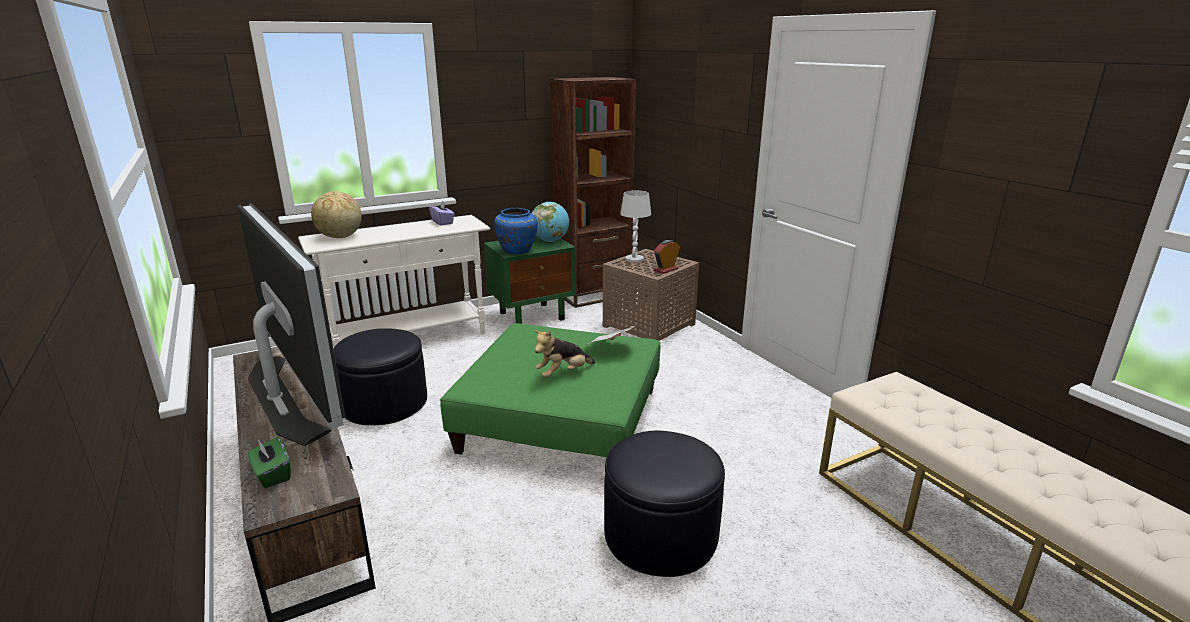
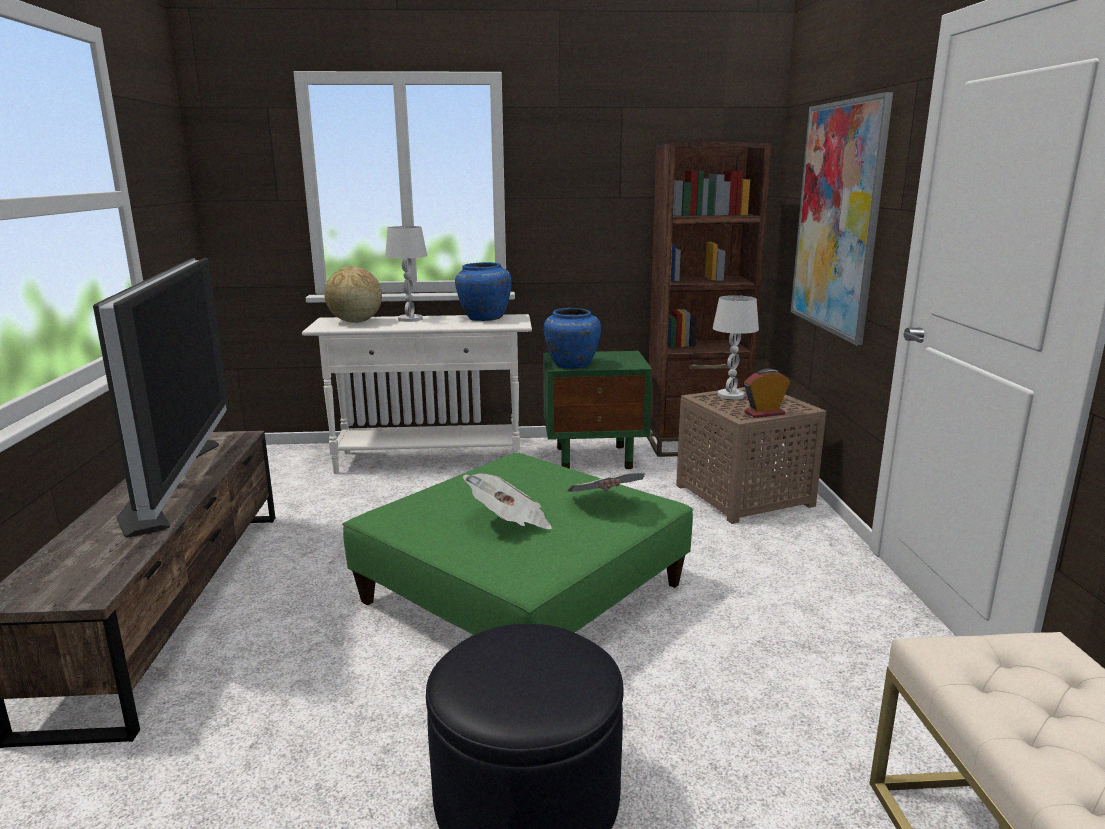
camera: 25 degrees right, 5 degrees down
green tissue box [248,437,291,488] -> none
black ottoman [333,328,427,425] -> none
purple tissue box [429,201,455,225] -> blue vase [455,262,512,321]
globe [532,202,569,242] -> none
plush toy [533,330,595,378] -> newspaper [463,474,552,529]
none -> white table lamp [385,226,427,322]
none -> picture [791,92,893,345]

